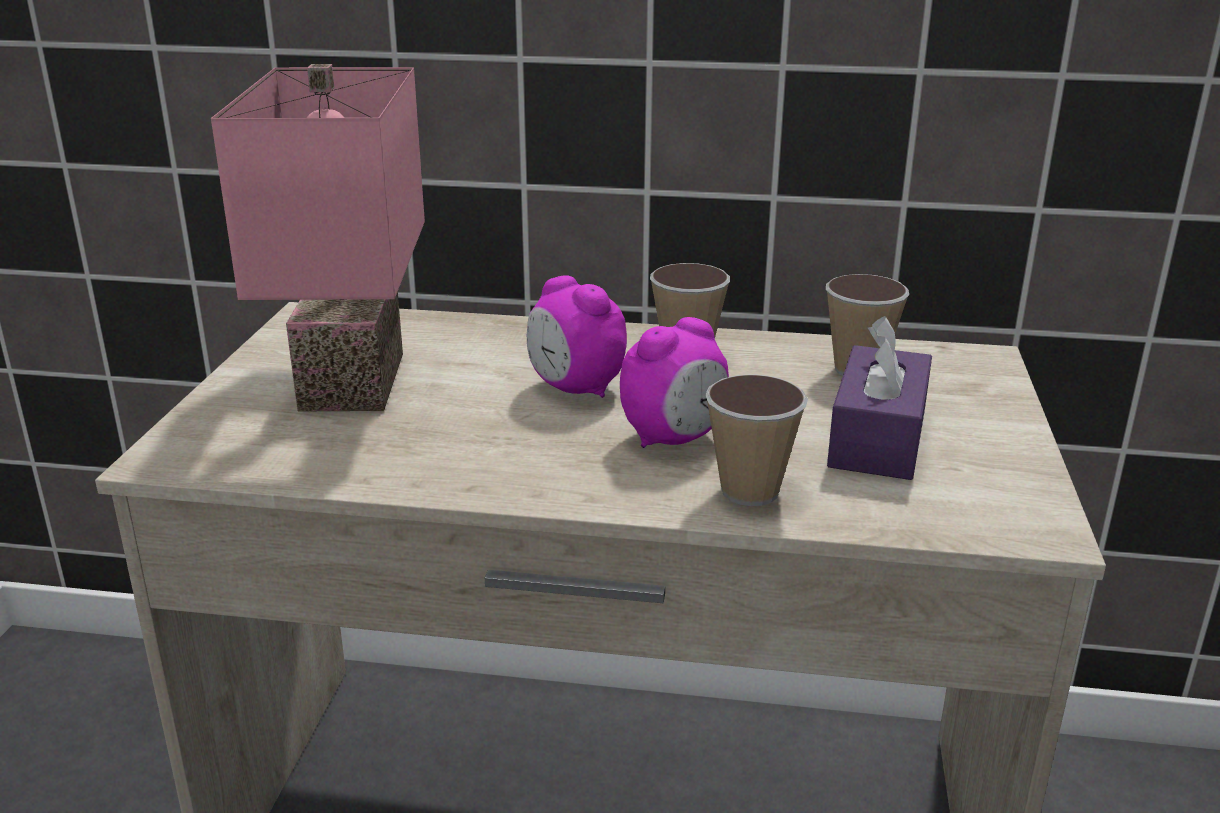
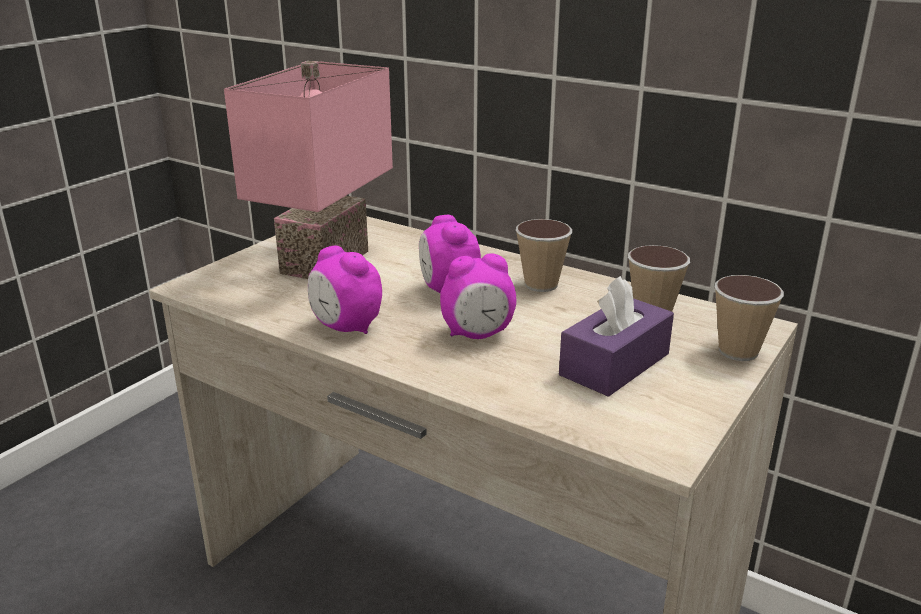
camera: 25 degrees right, 0 degrees up
cup [705,374,808,506] -> cup moved to [714,275,784,361]
none -> alarm clock [308,246,382,334]

